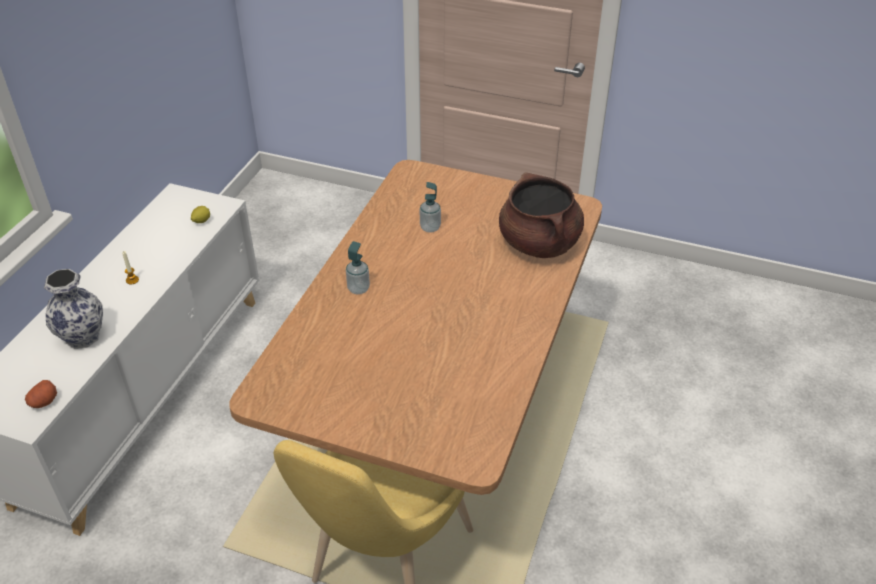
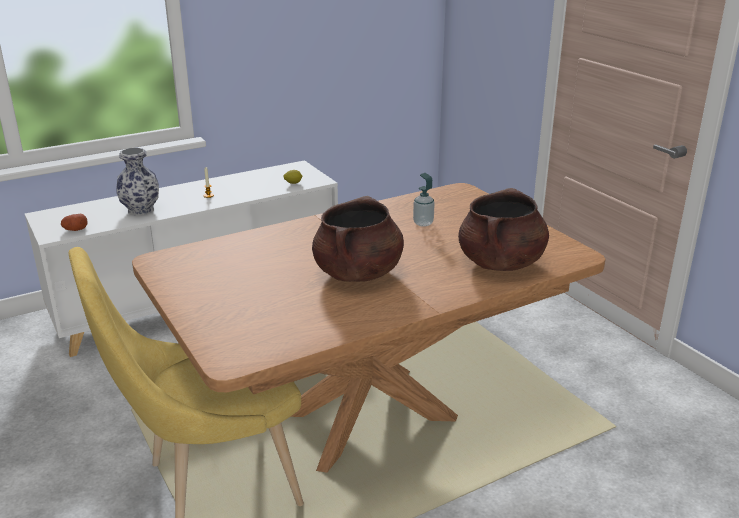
camera: 40 degrees right, 15 degrees down
soap dispenser [346,241,370,295] -> none
none -> brown cooking pot [312,196,404,282]

